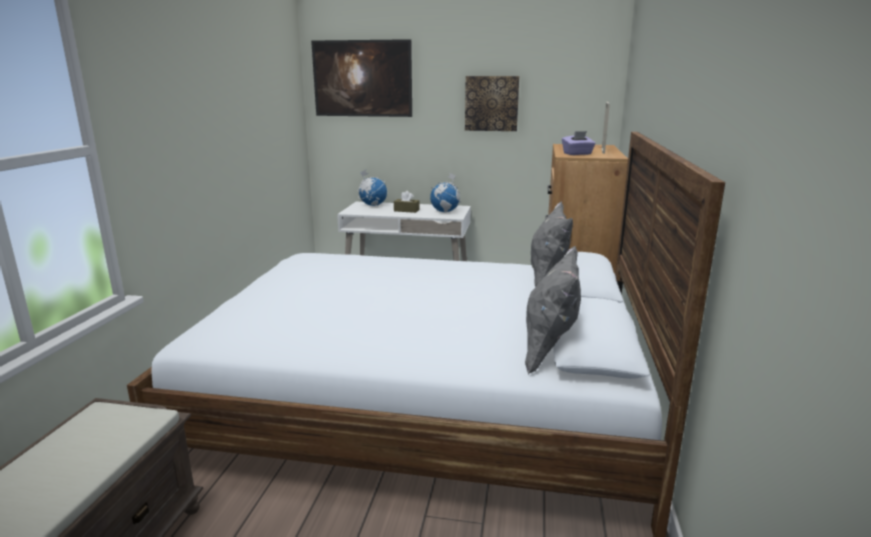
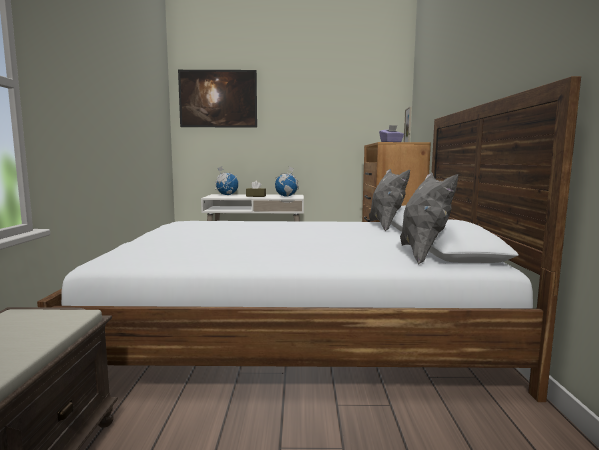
camera: 10 degrees left, 10 degrees down
picture [465,76,519,131] -> none

